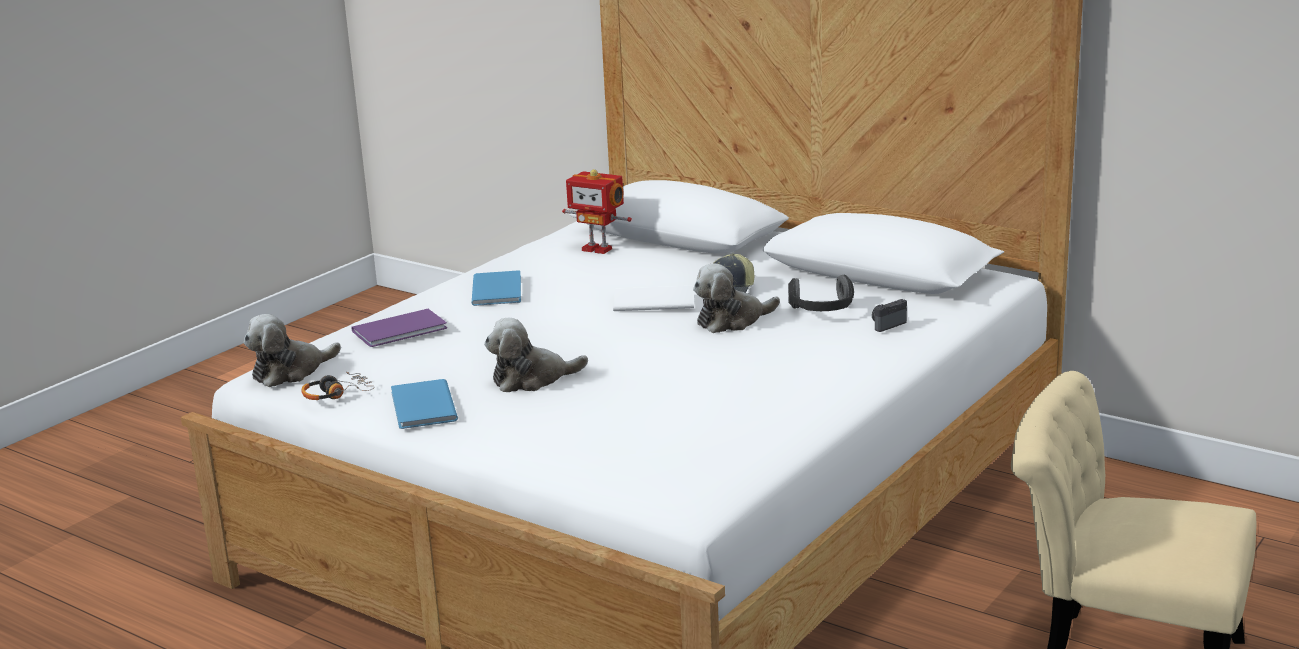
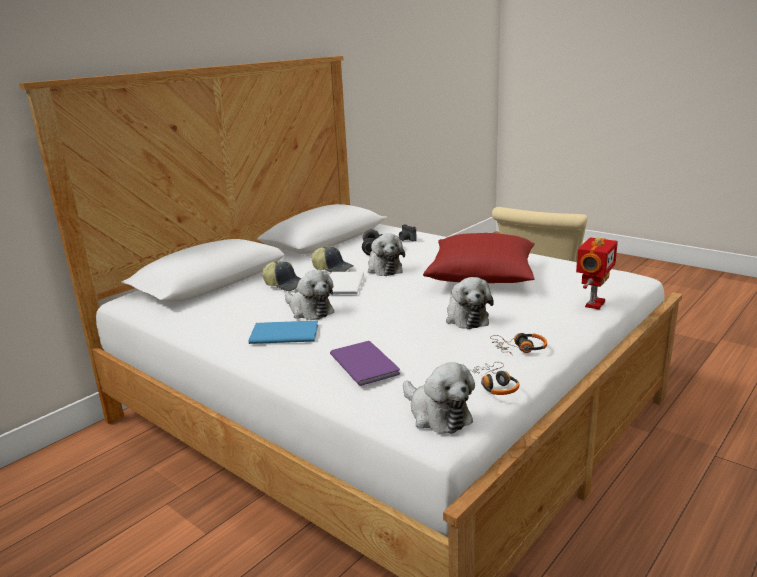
camera: 85 degrees left, 0 degrees up
blue book [391,379,458,429] -> headphones [490,333,547,355]
toy robot [562,169,632,254] -> toy robot moved to [576,237,618,310]
none -> cap [262,261,301,291]
none -> plush toy [285,270,334,320]
none -> red pillow [423,233,535,283]

